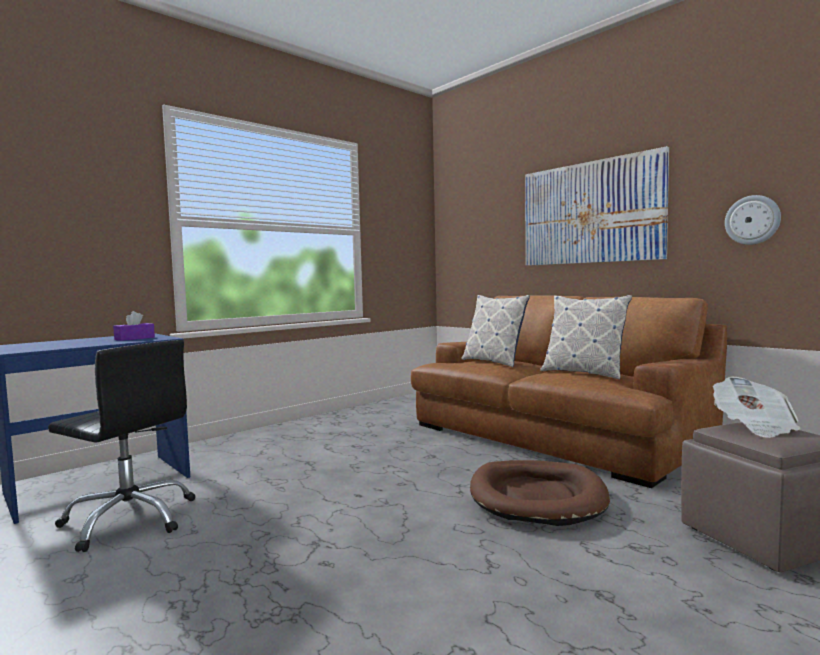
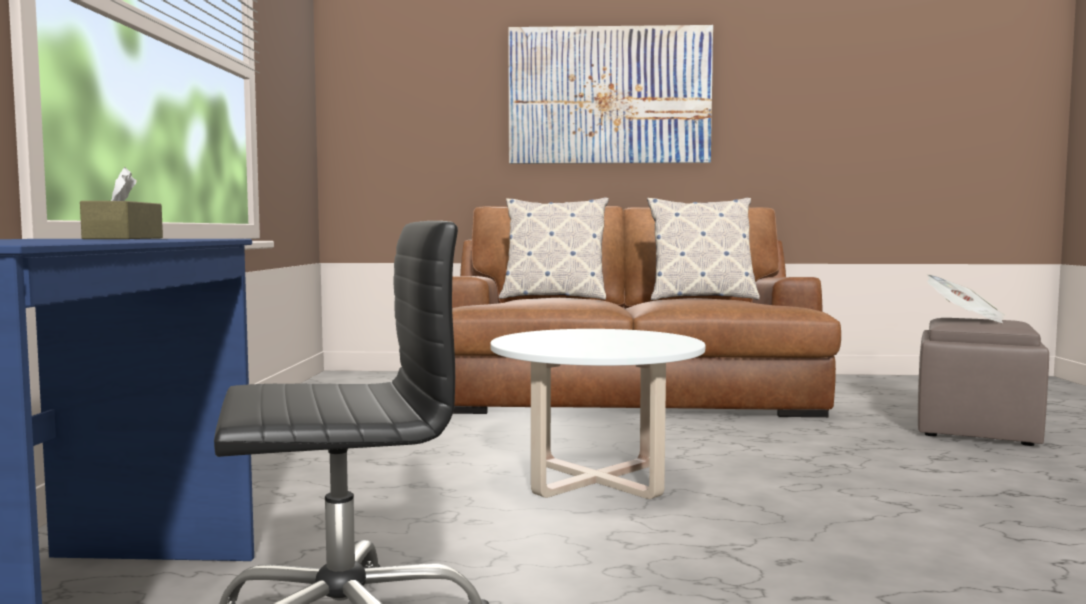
camera: 45 degrees left, 0 degrees up
purple tissue box [113,311,155,341] -> brown tissue box [80,167,163,239]
brown dog bed [470,460,610,526] -> none
wall clock [725,195,781,245] -> none
none -> white coffee table [490,329,705,499]

